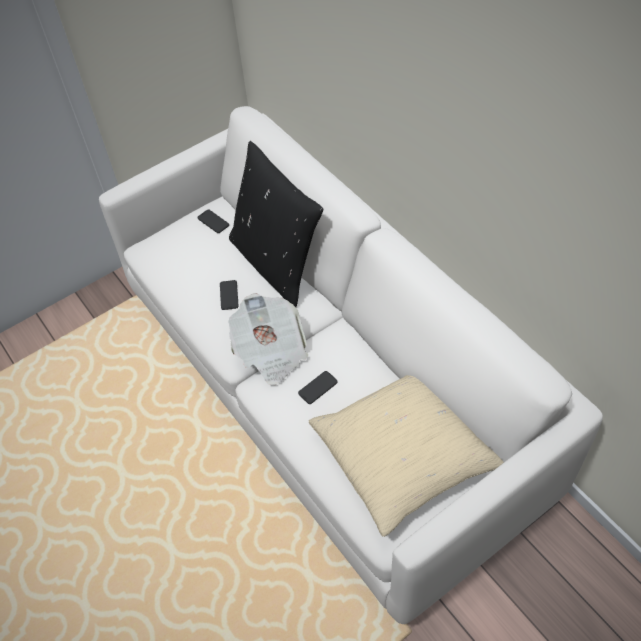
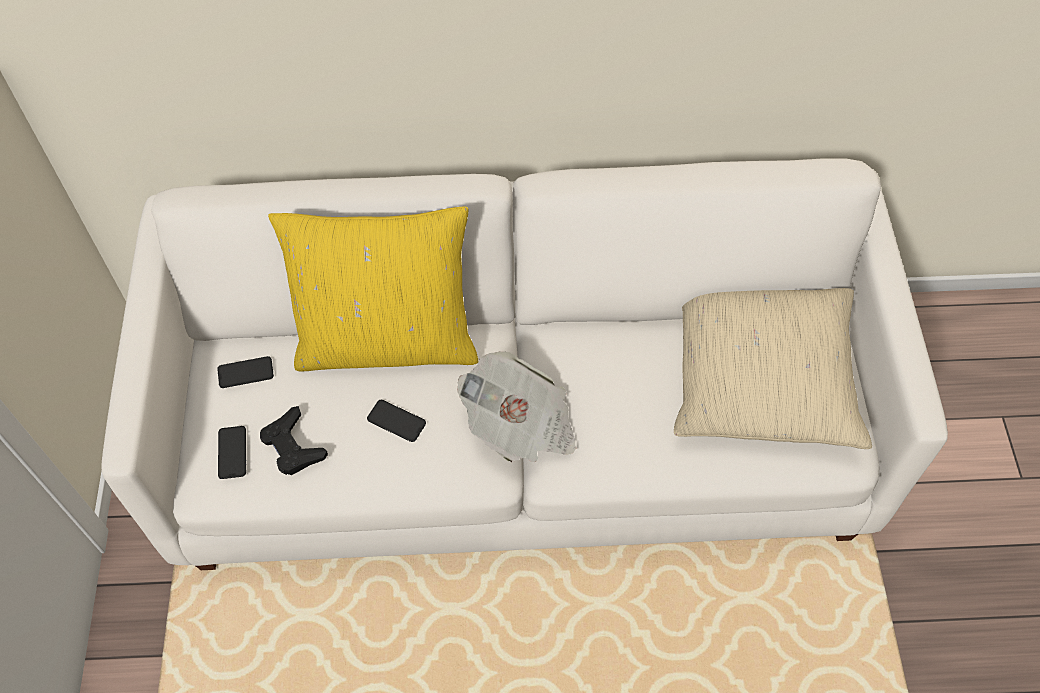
camera: 60 degrees left, 5 degrees up
black pillow [229,141,323,307] -> yellow pillow [268,206,478,372]
phone [298,371,338,404] -> phone moved to [218,426,246,479]
none -> black game controller [260,406,328,475]

